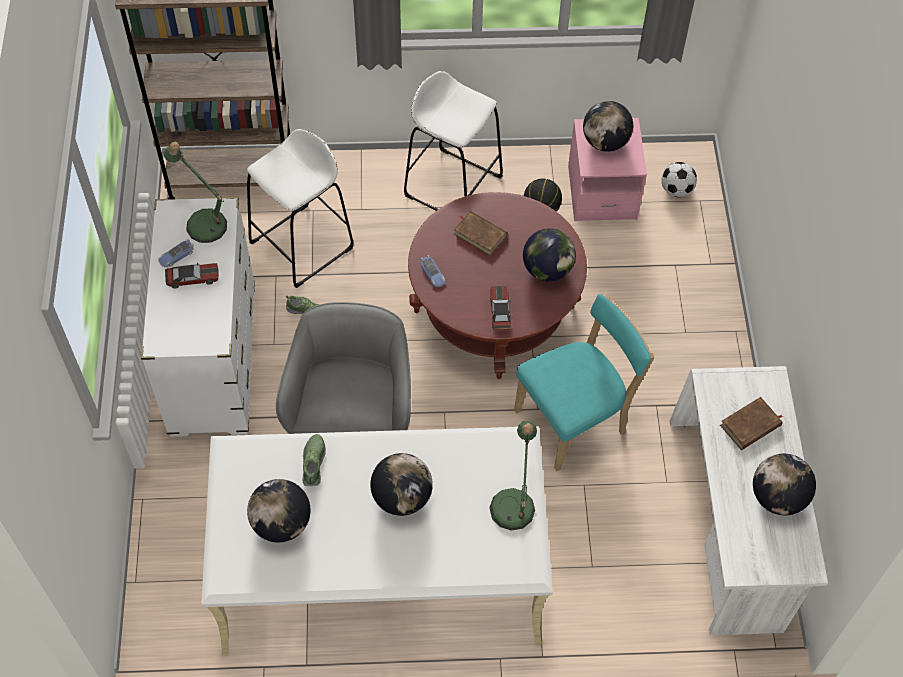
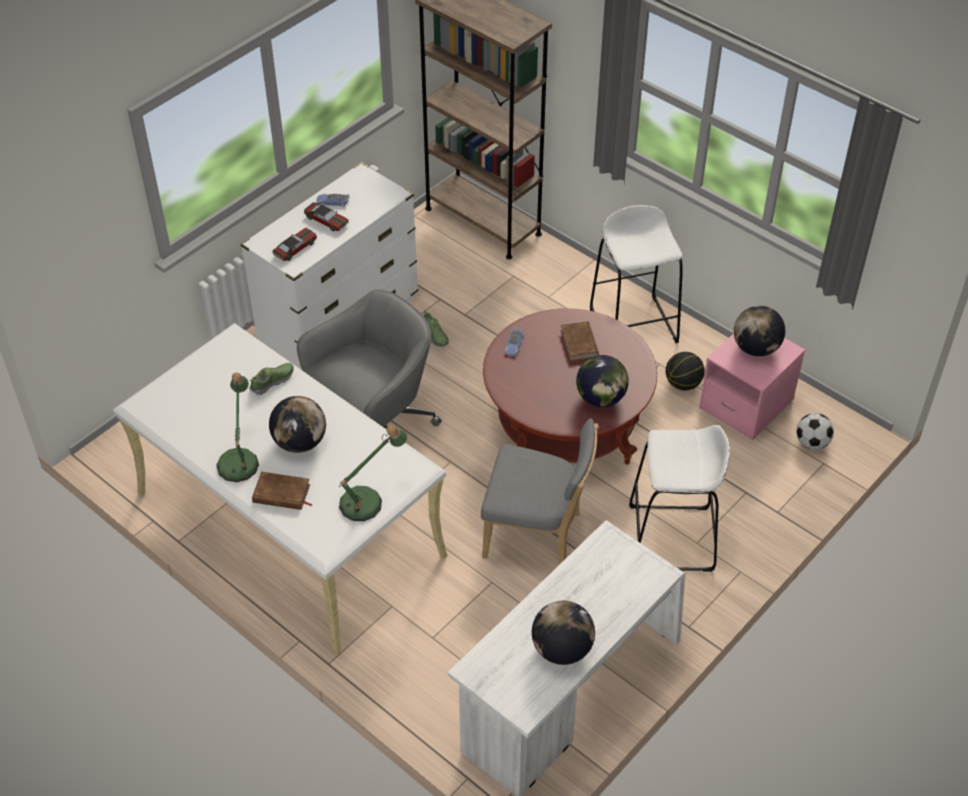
camera: 45 degrees right, 10 degrees down
table lamp [163,142,227,243] -> table lamp moved to [216,372,259,482]
white stool [247,129,354,288] -> white stool moved to [629,425,731,572]
globe [247,479,311,543] -> none
toy car [490,286,511,330] -> toy car moved to [272,228,317,261]
turquoise chair [514,294,654,471] -> grey chair [481,418,599,565]
brown book [720,397,783,450] -> brown book moved to [252,472,313,510]

